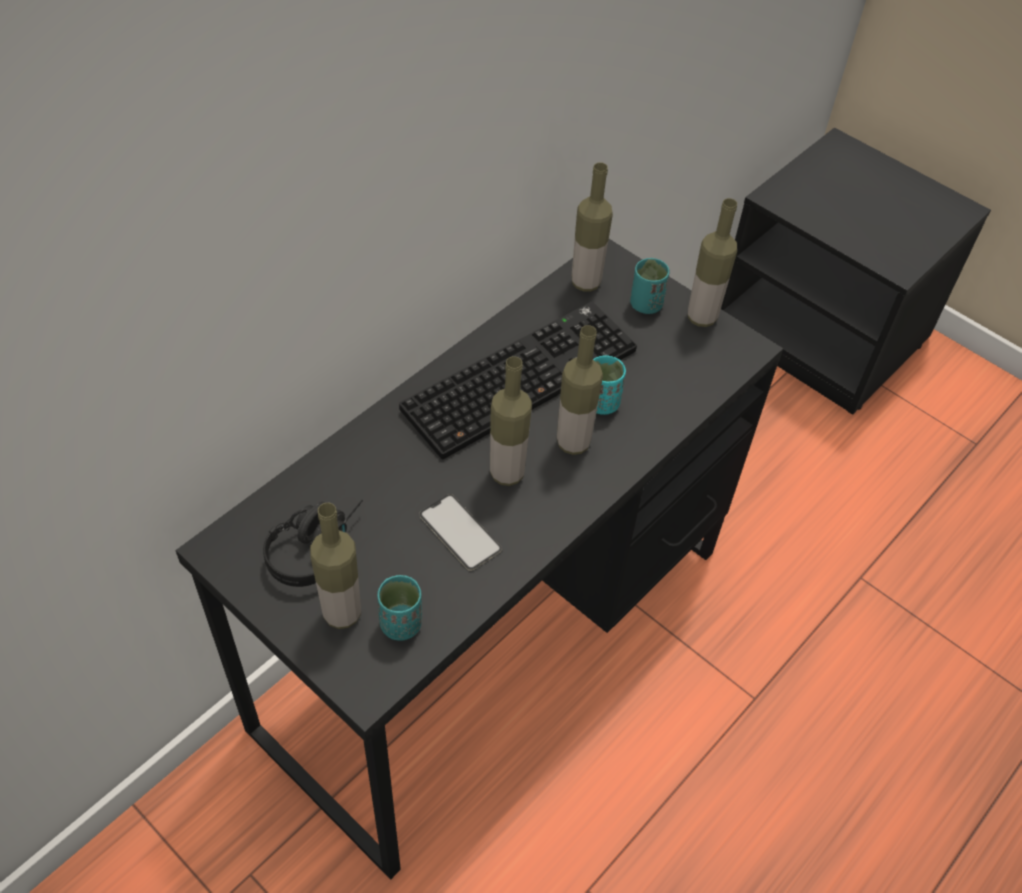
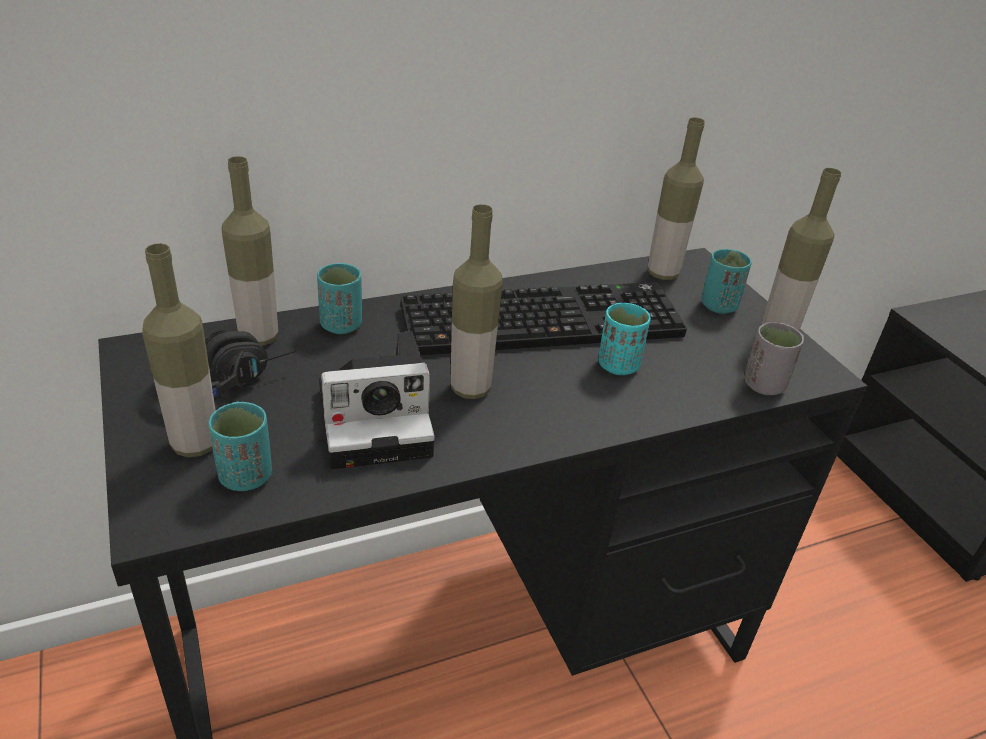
camera: 25 degrees right, 15 degrees down
phone [419,494,502,571] -> camera [319,331,435,469]
bottle [557,325,603,455] -> bottle moved to [222,156,278,346]
none -> turquoise cup [317,263,362,334]
none -> grey cup [744,322,804,395]

